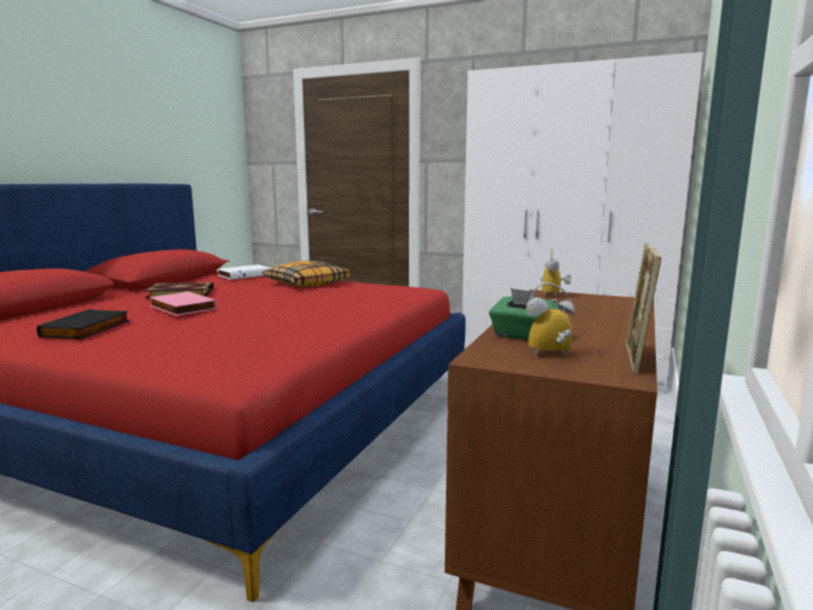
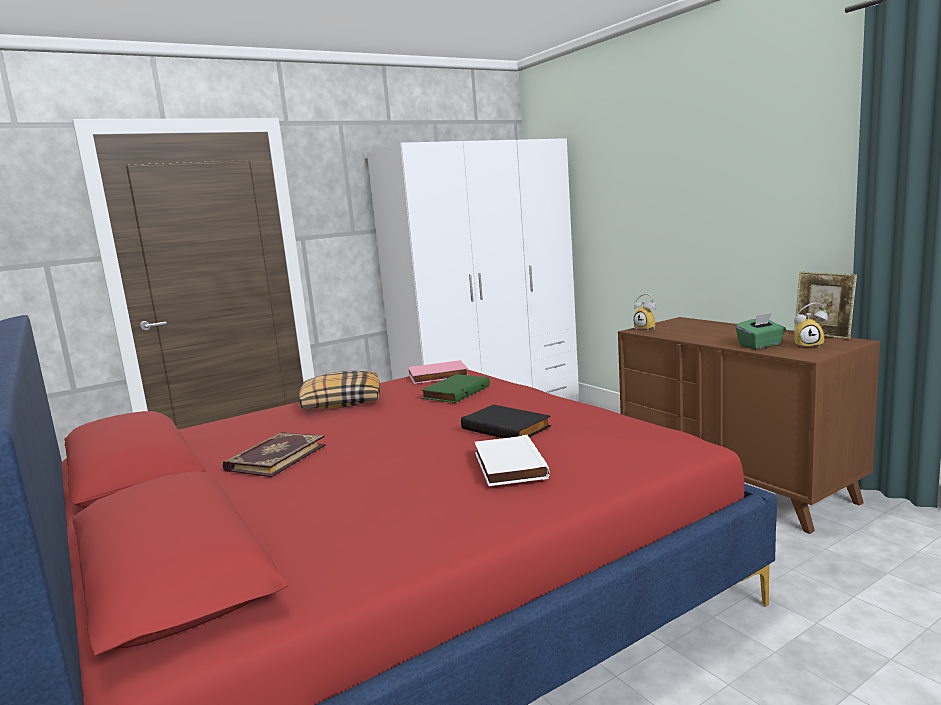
camera: 55 degrees left, 0 degrees up
black book [37,309,130,339] -> black book moved to [461,404,551,438]
pink book [149,291,216,316] -> pink book moved to [409,360,468,384]
white book [217,265,272,280] -> white book moved to [475,435,550,486]
alarm clock [526,282,575,357] -> alarm clock turned 105 degrees counterclockwise [794,302,828,348]
none -> green book [421,374,490,403]

